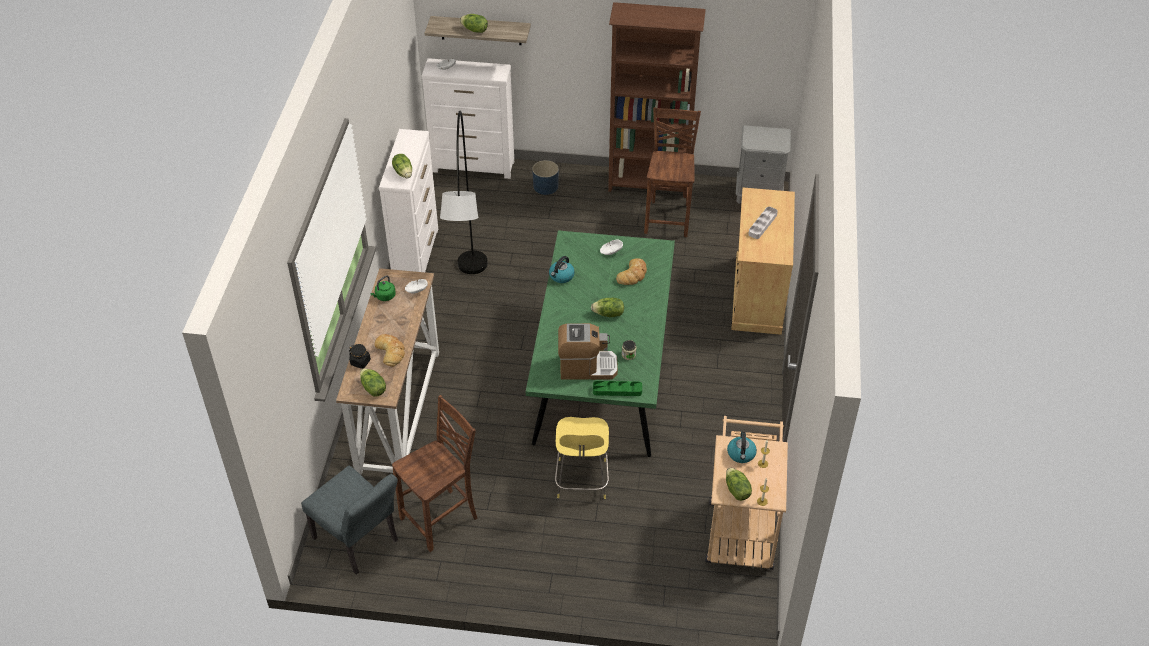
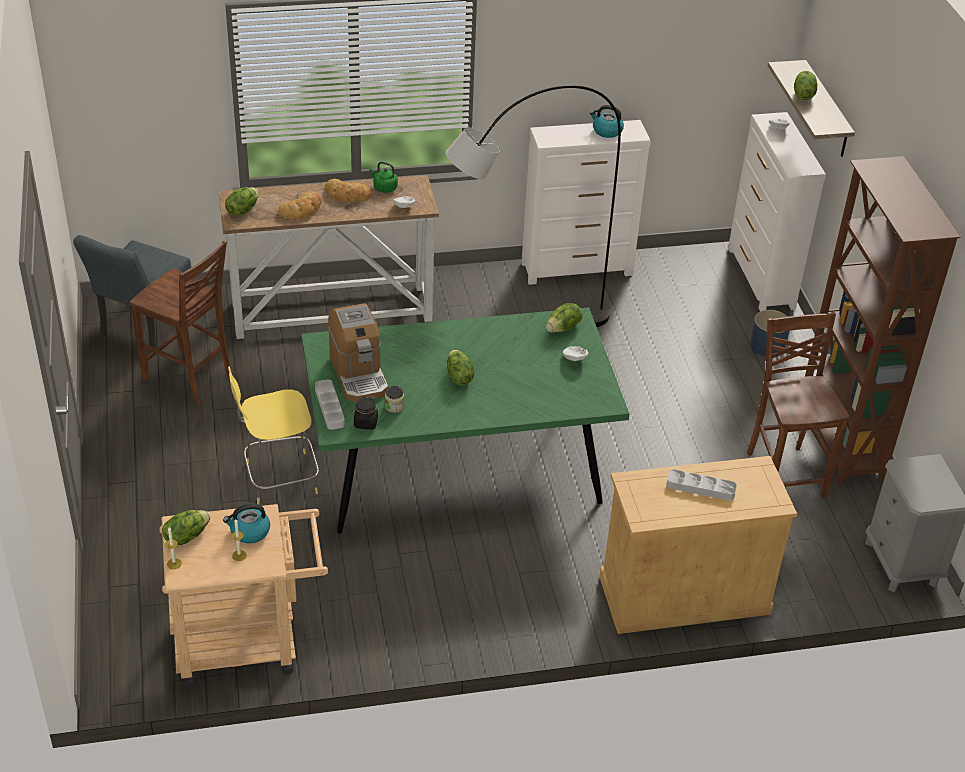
camera: 70 degrees right, 5 degrees down
black jar [349,344,371,369] -> black jar moved to [354,396,378,430]
lettuce [392,154,412,179] -> lettuce moved to [546,303,583,332]
kettle [549,256,575,283] -> kettle moved to [590,105,624,138]
green tray [593,381,642,396] -> grey tray [315,379,345,430]
bread [616,258,647,285] -> bread moved to [325,179,372,202]
brown chair [644,107,701,237] -> brown chair turned 90 degrees counterclockwise [747,312,850,498]

